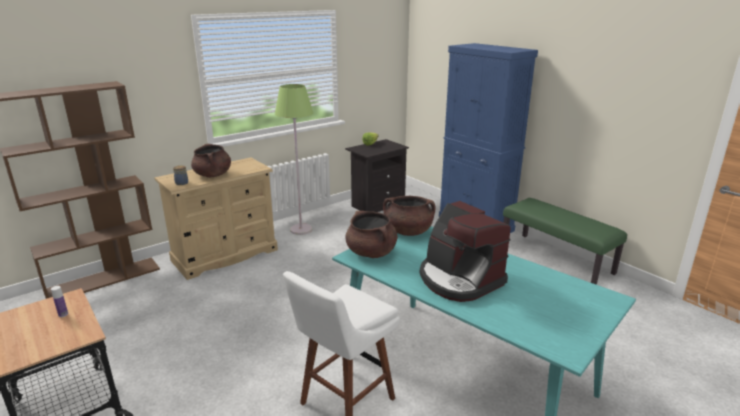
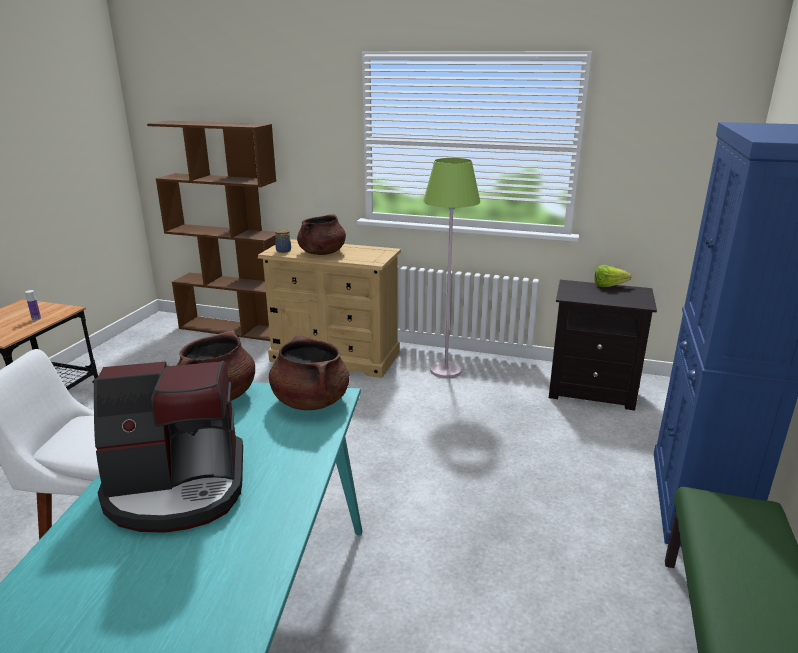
camera: 55 degrees right, 0 degrees up
coffee machine [420,201,511,302] -> coffee machine turned 120 degrees counterclockwise [94,361,243,533]

